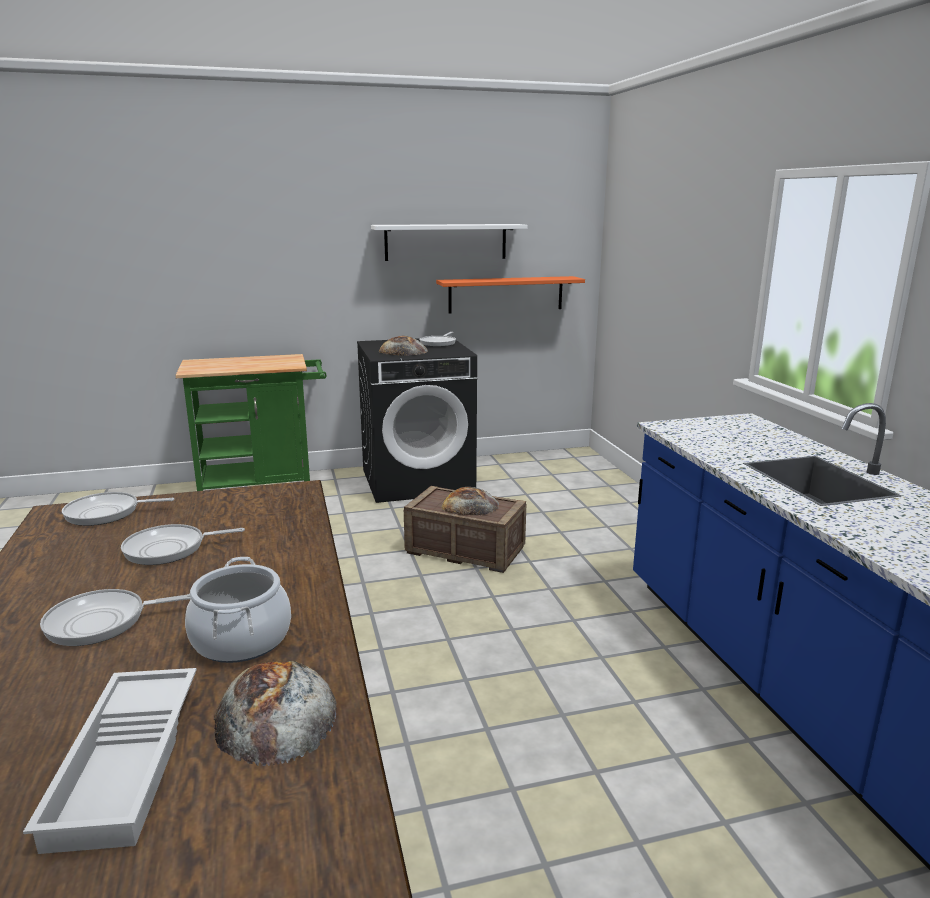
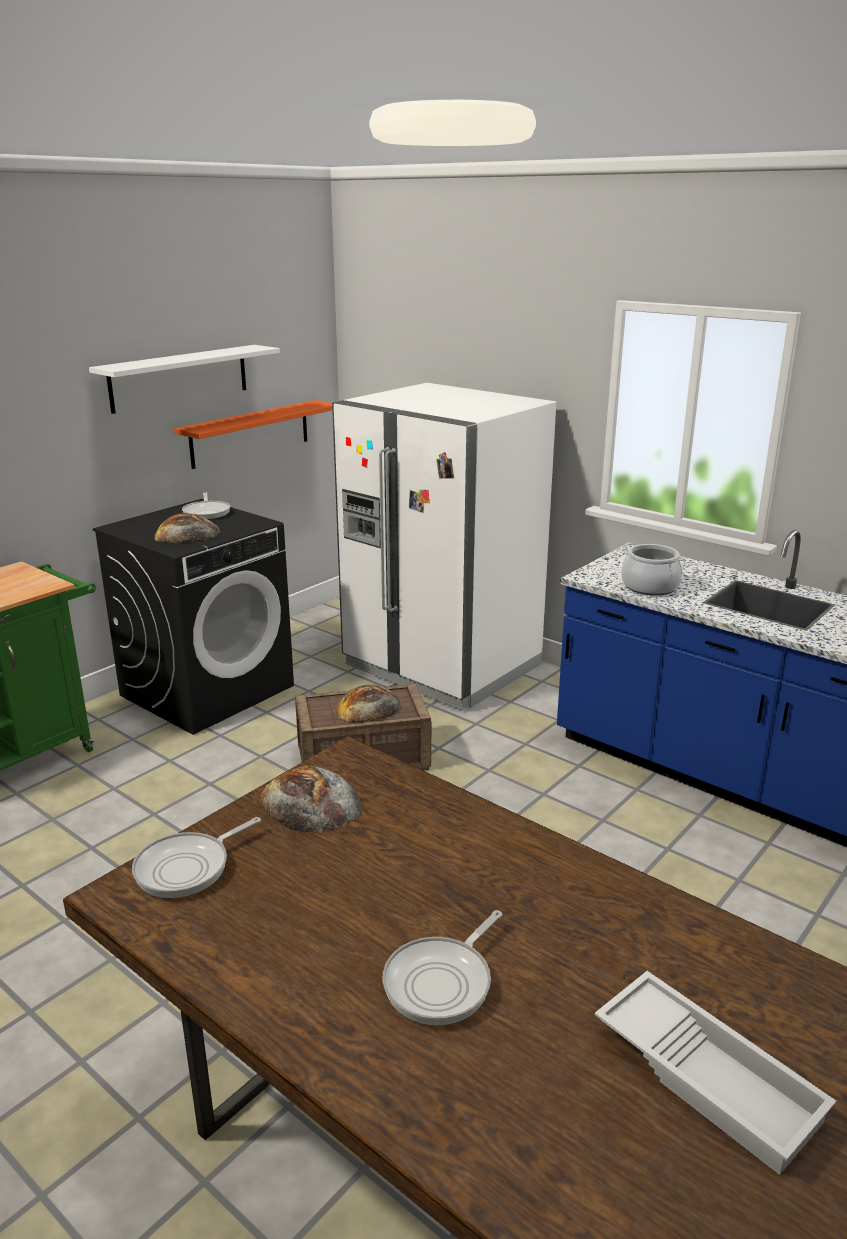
camera: 35 degrees left, 5 degrees up
frying pan [121,524,245,565] -> none
cooking pot [185,557,291,663] -> cooking pot moved to [621,542,685,596]
bread [214,661,336,766] -> bread moved to [260,765,362,833]
none -> white fridge [332,383,556,710]

